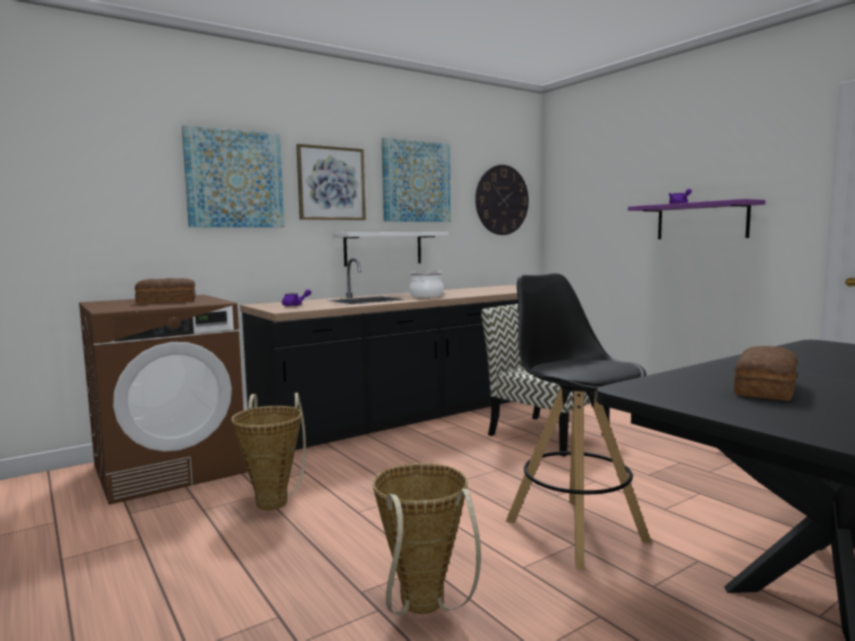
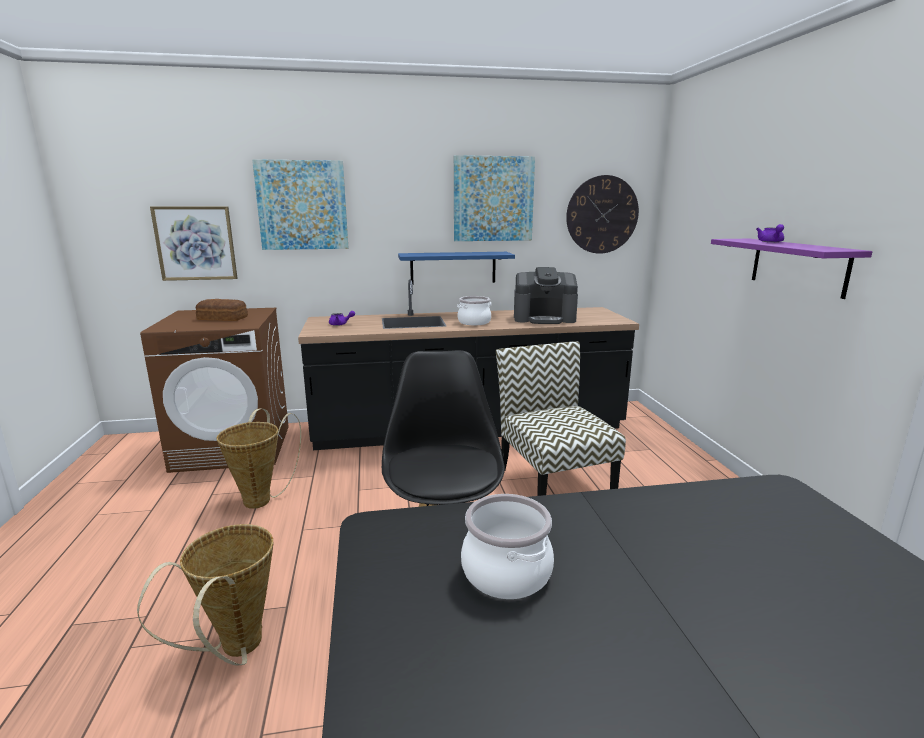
camera: 25 degrees right, 10 degrees up
picture [296,144,366,220] -> picture moved to [150,206,237,281]
white shelf [332,232,448,266] -> blue shelf [398,252,515,285]
bread [734,346,798,401] -> cooking pot [461,494,554,599]
none -> coffee machine [514,267,578,324]

